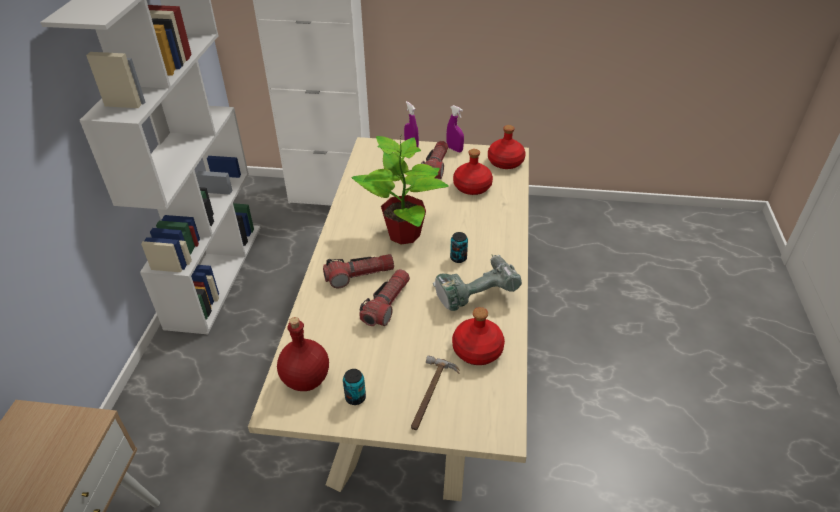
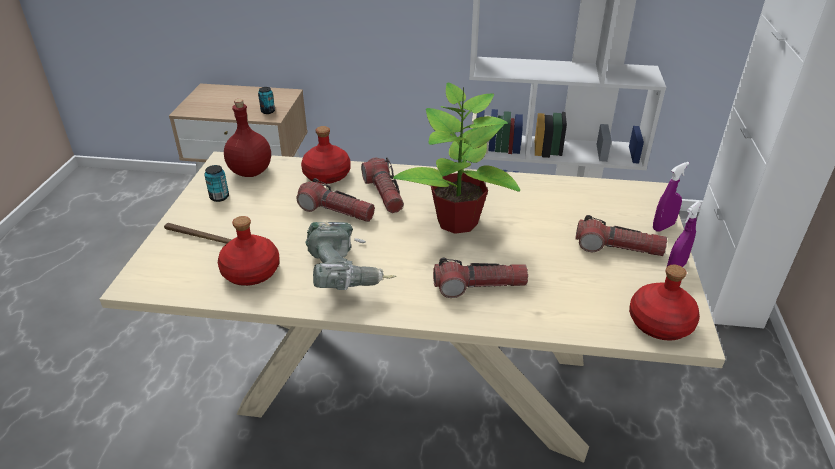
camera: 90 degrees right, 5 degrees down
can [450,232,468,263] -> can moved to [258,87,275,114]
red bottle [453,149,493,195] -> red bottle moved to [301,126,351,184]
none -> flashlight [433,258,528,298]

